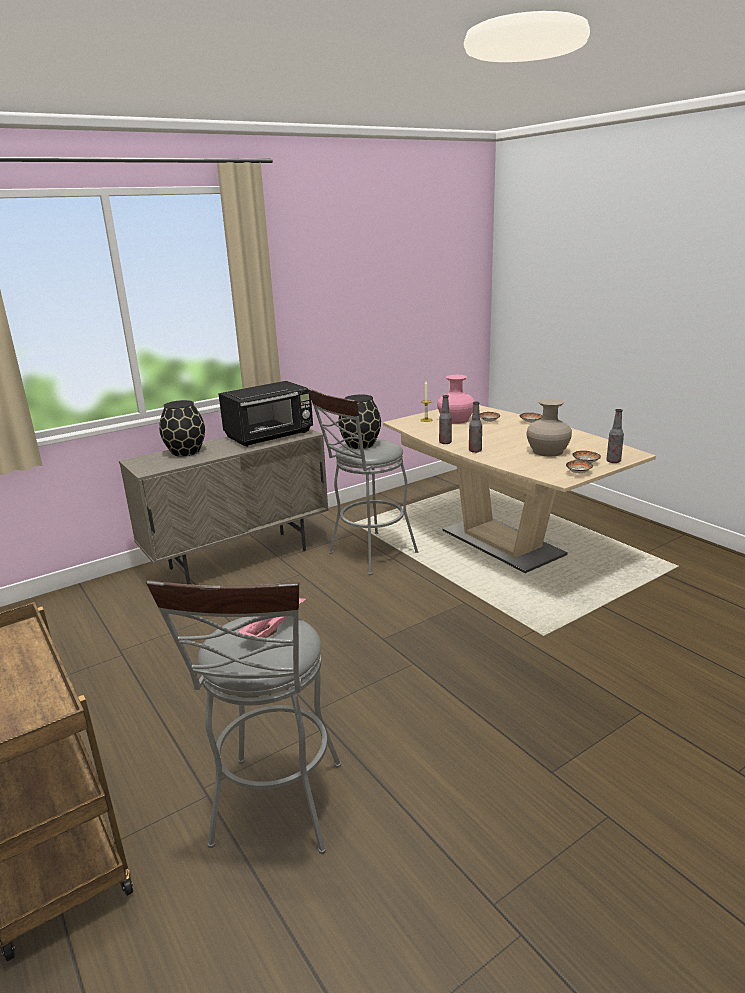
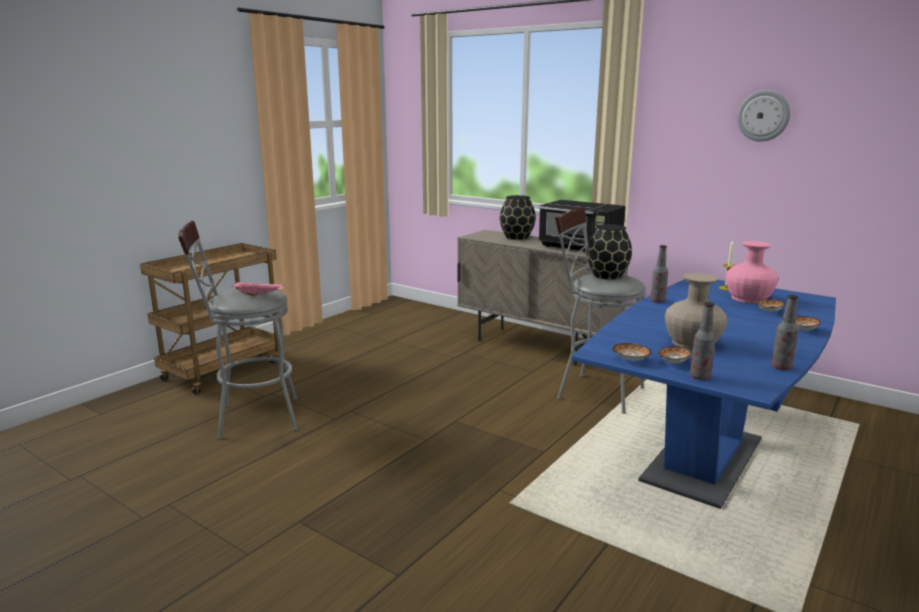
camera: 70 degrees right, 5 degrees down
beige dining table [383,405,656,573] -> blue dining table [572,279,836,509]
bottle [469,402,482,453] -> bottle moved to [771,295,798,370]
none -> wall clock [737,90,791,142]

